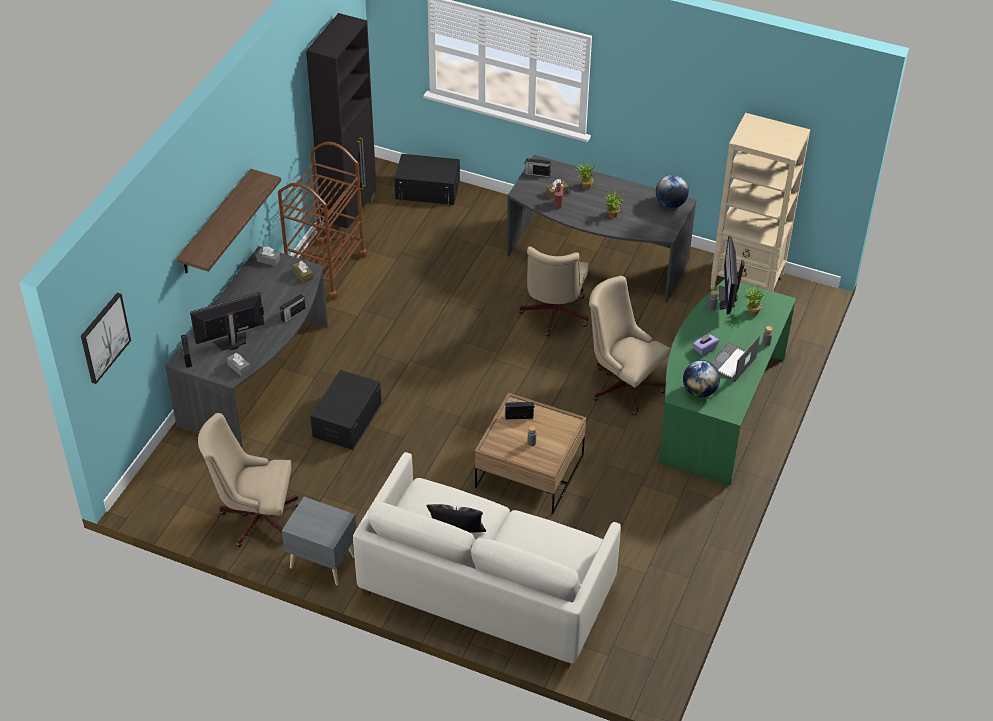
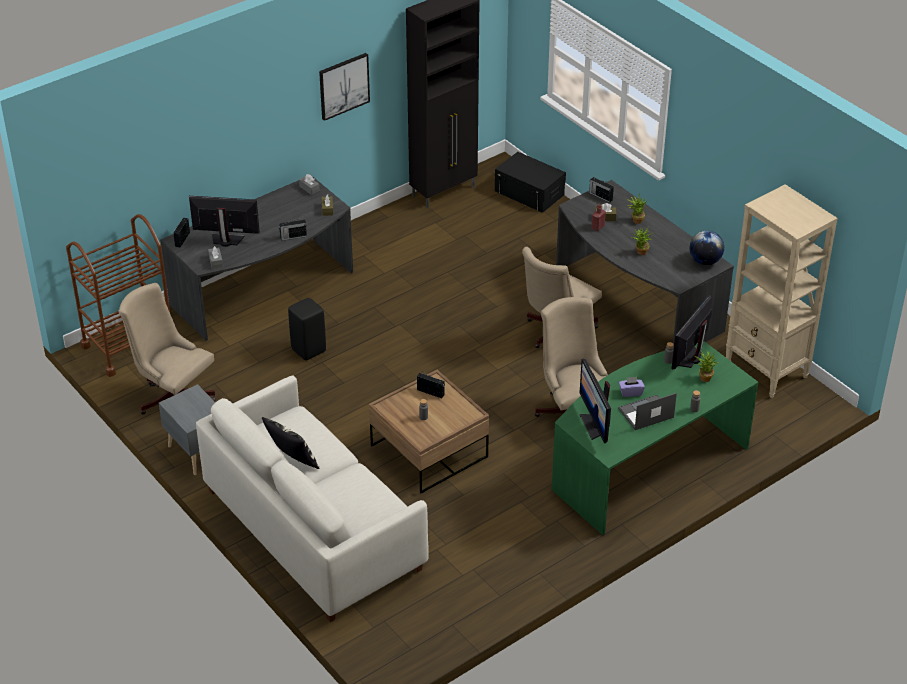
camera: 30 degrees right, 5 degrees down
picture [81,293,131,384] -> picture moved to [319,53,370,121]
shelf [176,169,281,273] -> none
brown cart [278,141,367,300] -> brown cart moved to [66,214,171,377]
black storage box [310,370,381,450] -> black stool [288,298,326,360]
globe [683,360,720,397] -> monitor [579,359,611,443]

